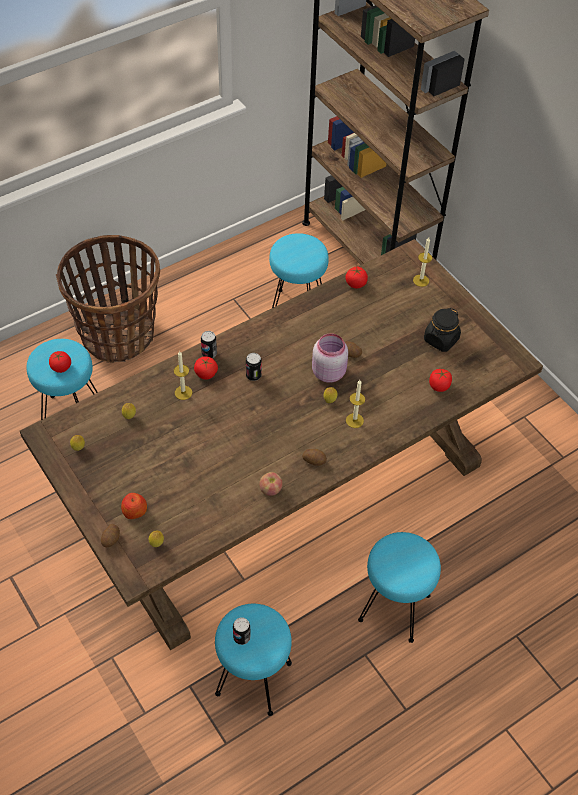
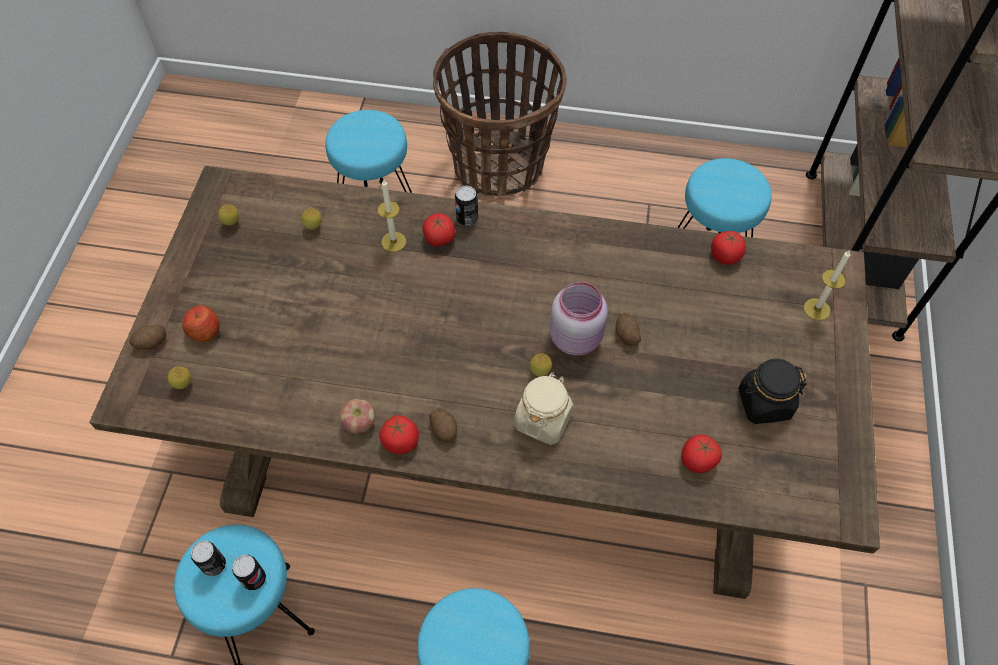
camera: 45 degrees right, 5 degrees up
tomato [49,351,71,373] -> tomato moved to [379,415,419,454]
can [246,353,262,381] -> can moved to [232,555,266,590]
candle [346,380,365,428] -> beige jar [514,372,574,445]

